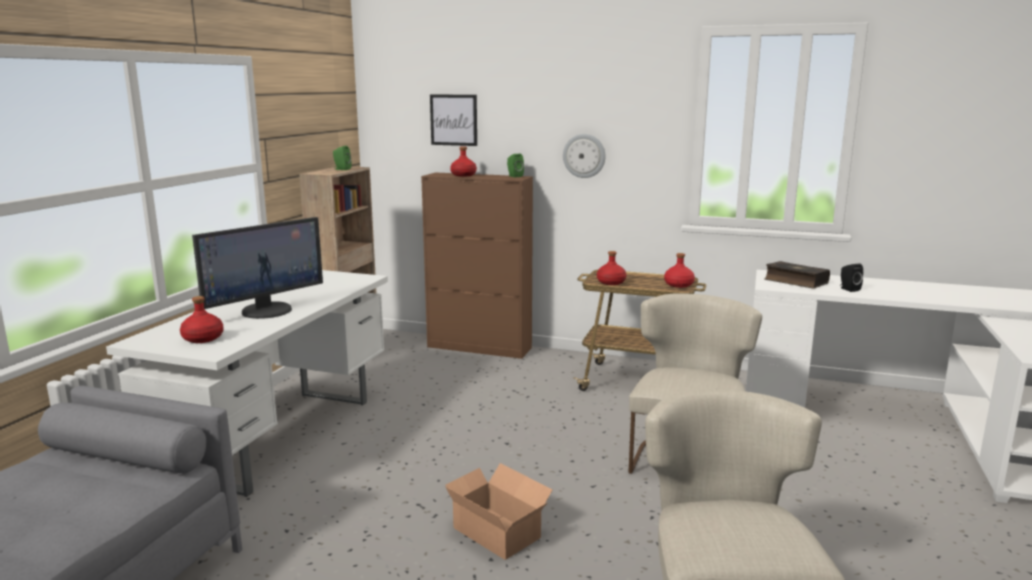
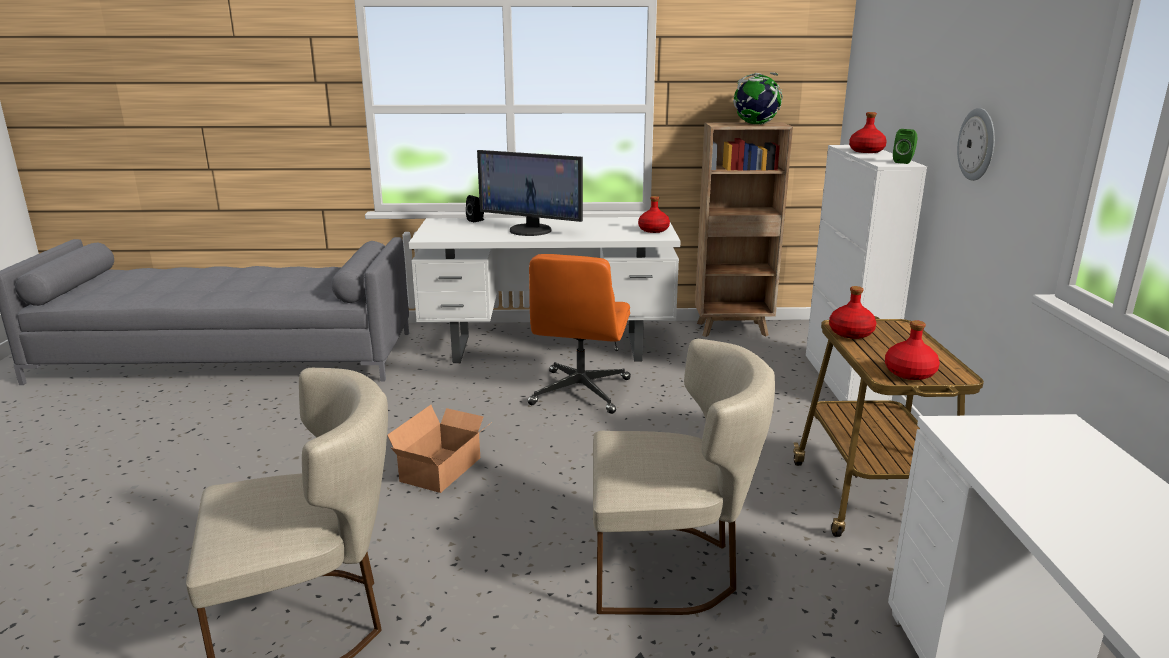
camera: 70 degrees right, 5 degrees up
red bottle [180,296,224,343] -> red bottle moved to [638,196,670,233]
green speaker [333,146,352,170] -> globe [733,72,783,125]
brown cabinet [421,172,533,359] -> white cabinet [806,145,927,401]
picture [430,94,477,146] -> none
book [765,261,830,289] -> none
black speaker [840,263,863,292] -> black speaker moved to [466,195,484,222]
none -> orange office chair [527,254,631,414]

